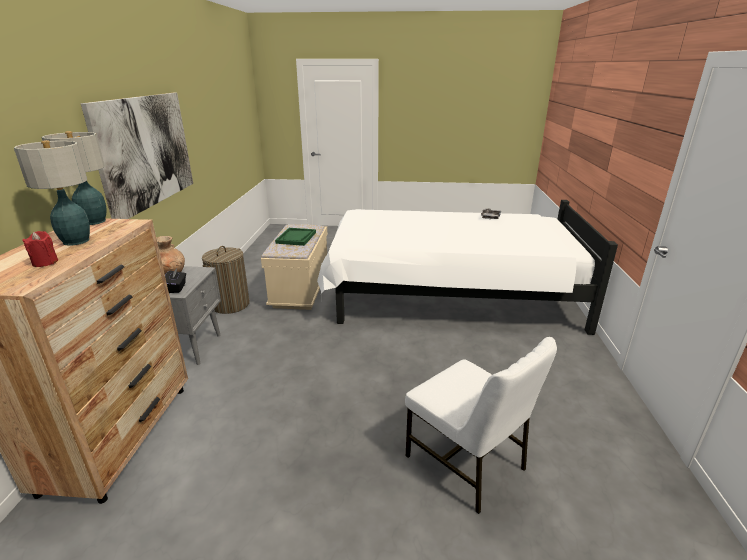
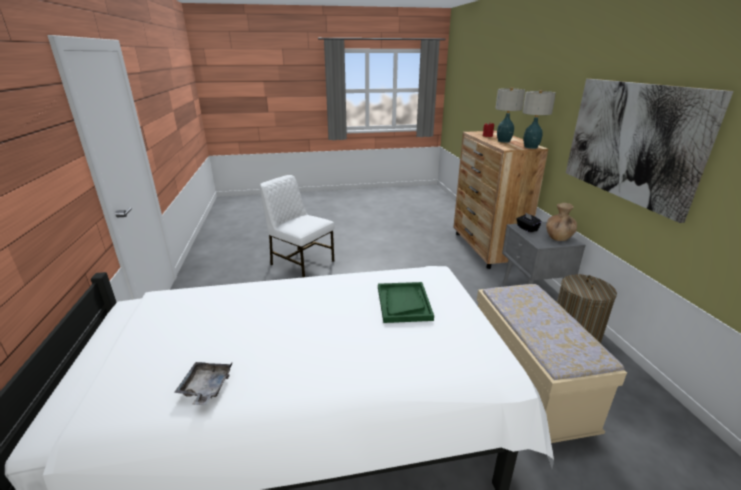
camera: 165 degrees right, 0 degrees up
green tray [275,228,316,246] -> green tray moved to [378,282,434,323]

